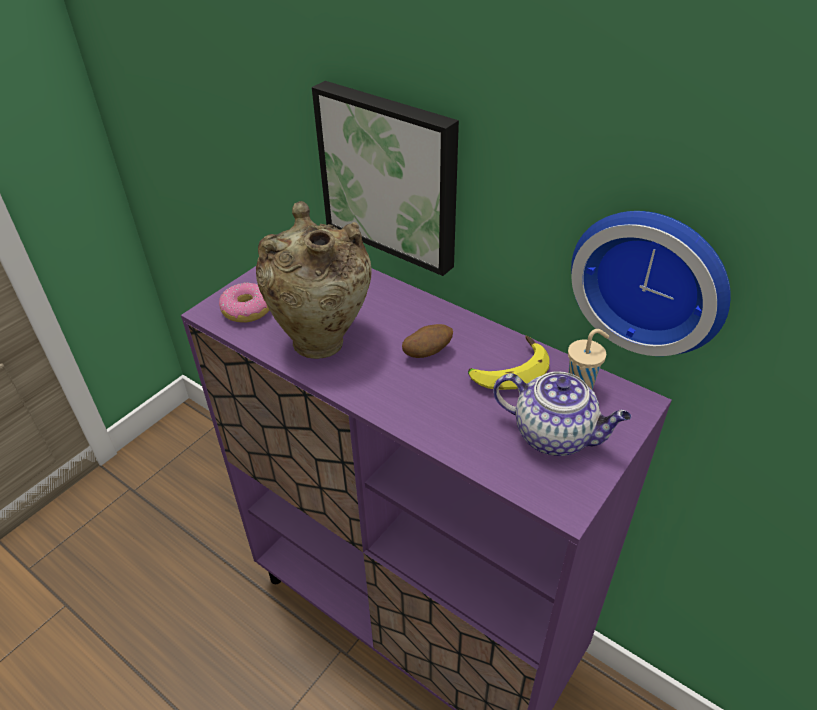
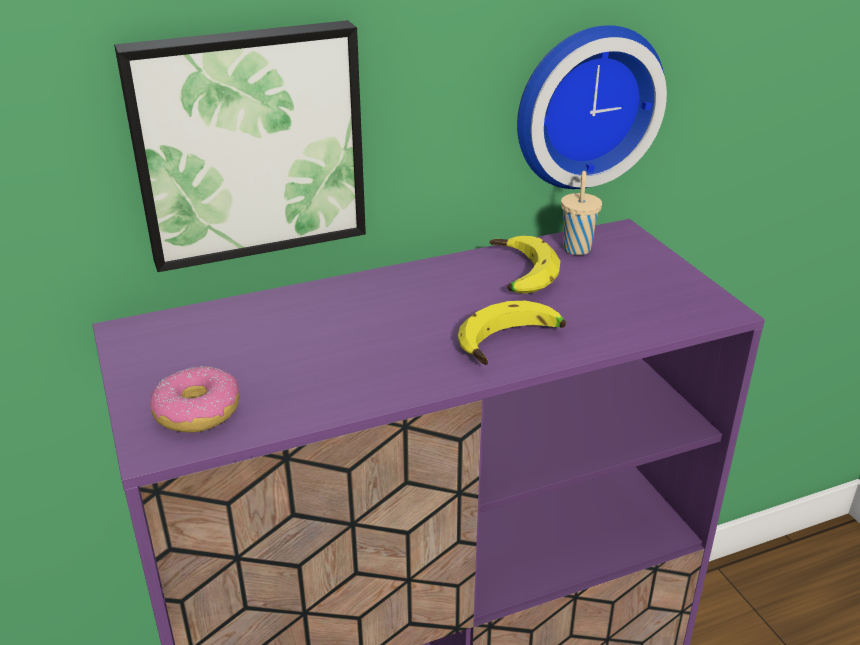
camera: 60 degrees left, 10 degrees down
beige vase [256,201,372,359] -> none
potato [402,324,453,358] -> none
teapot [493,371,631,456] -> none
none -> banana [458,301,566,365]

